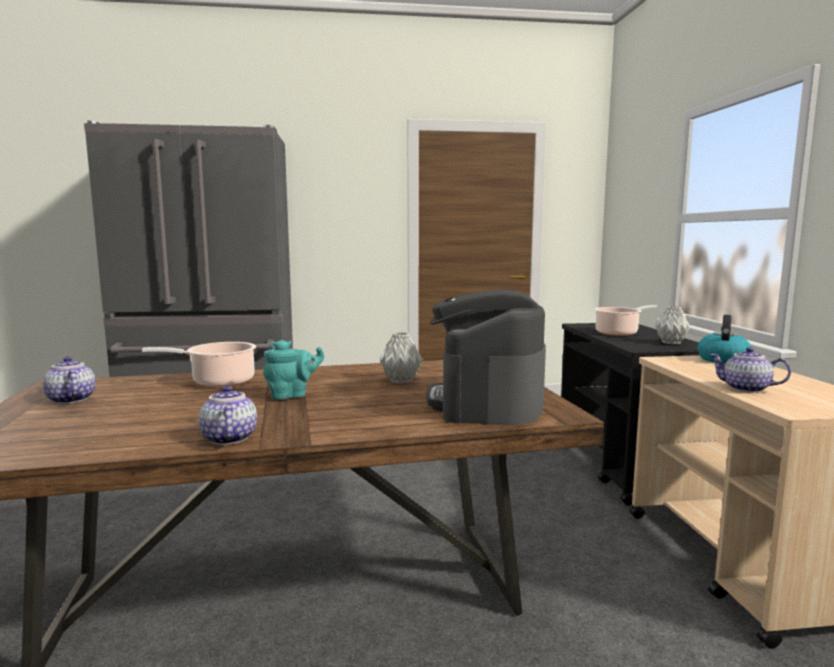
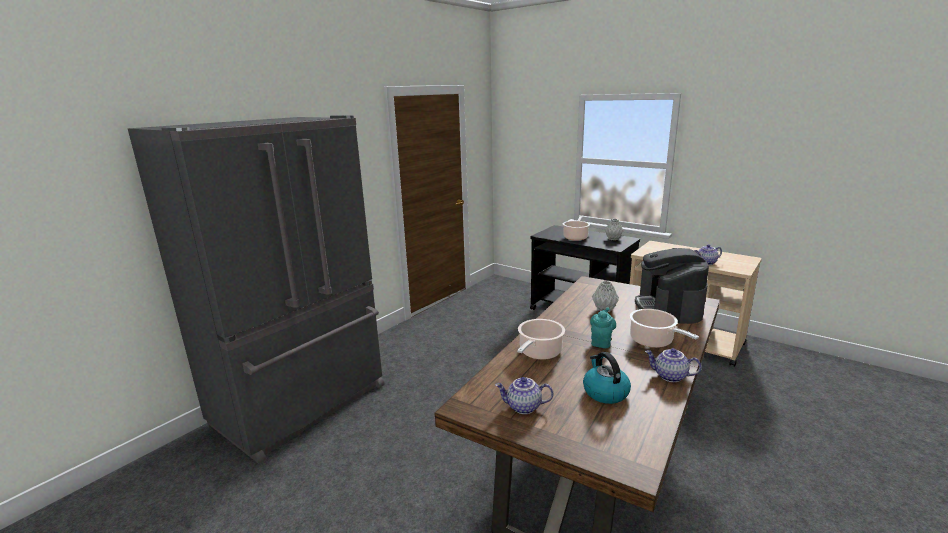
camera: 45 degrees left, 10 degrees up
coffee machine [426,289,546,425] -> coffee machine turned 45 degrees clockwise [635,248,709,324]
kettle [697,315,752,364] -> kettle moved to [583,352,631,404]
none -> cooking pot [629,309,699,348]

